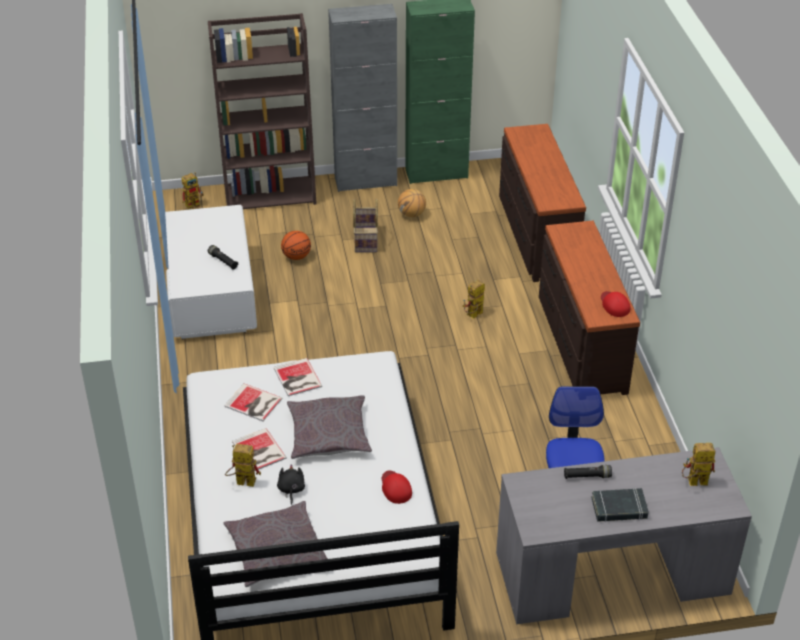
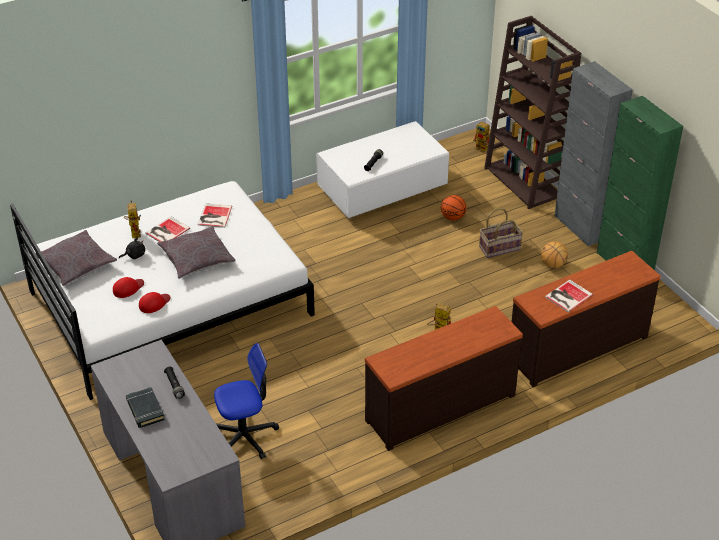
camera: 70 degrees right, 0 degrees up
book [274,358,322,396] -> book moved to [545,280,593,312]
red cap [601,291,631,317] -> red cap moved to [113,277,144,298]
toy robot [682,443,715,486] -> none

